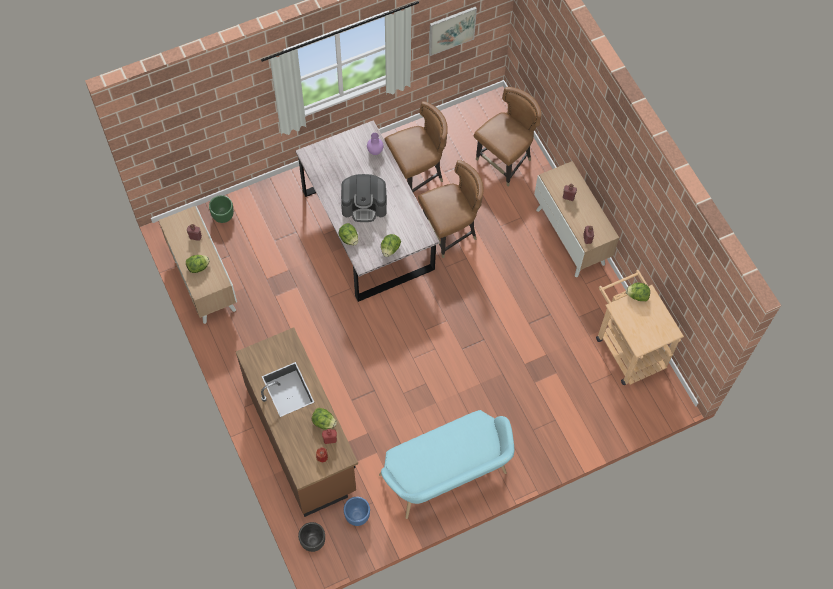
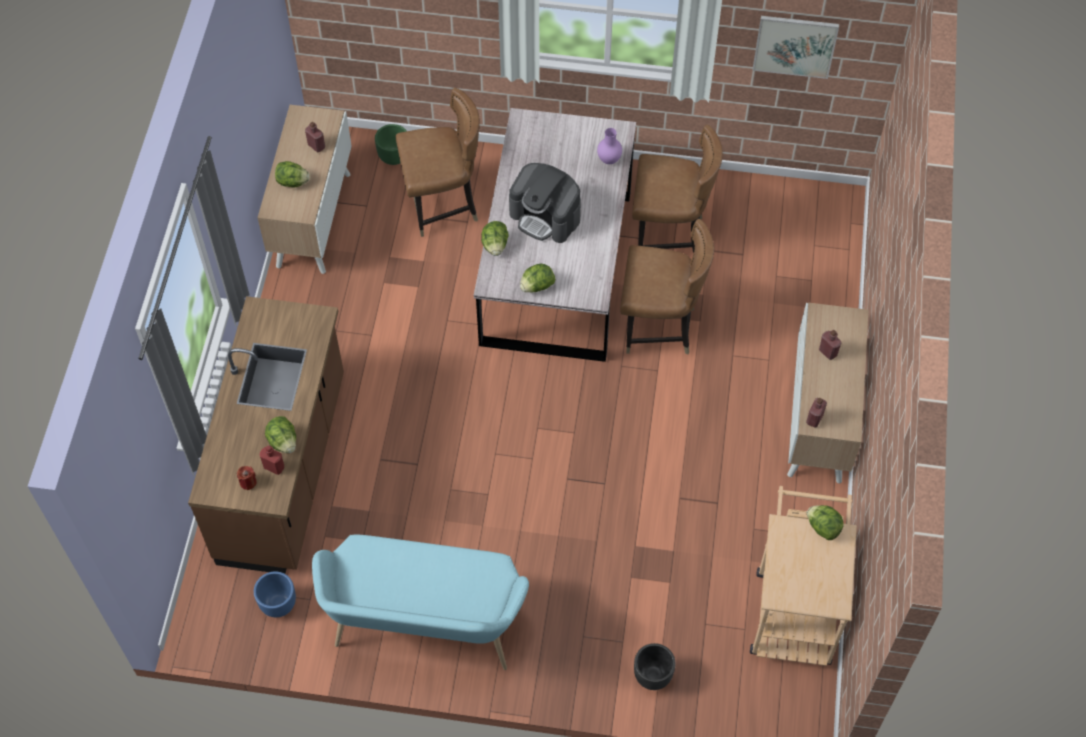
camera: 35 degrees right, 5 degrees down
black planter [298,522,325,552] -> black planter moved to [634,643,676,690]
brown chair [474,87,542,186] -> brown chair moved to [396,88,480,237]

